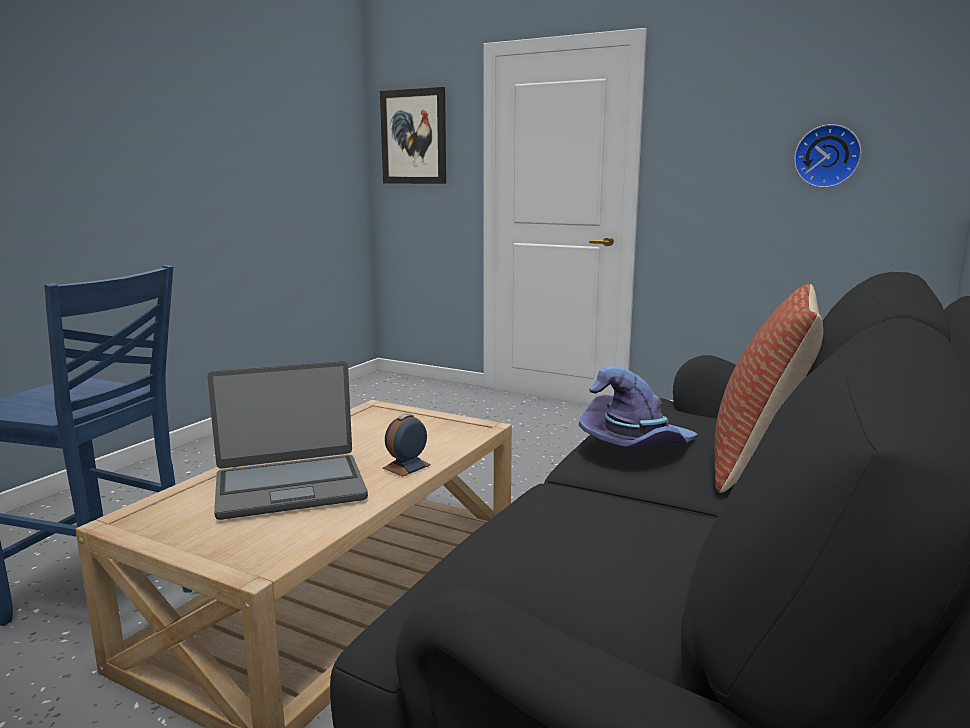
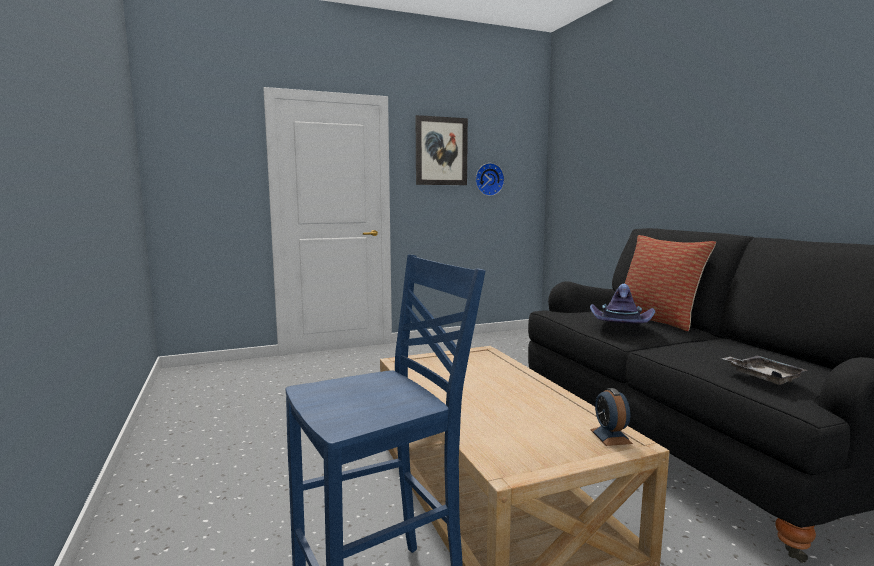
camera: 50 degrees left, 5 degrees down
laptop [207,361,368,520] -> none
picture [380,87,446,184] -> picture moved to [416,115,468,185]
alarm clock [383,414,431,476] -> alarm clock moved to [590,388,633,446]
none -> grey tray [721,355,808,385]

